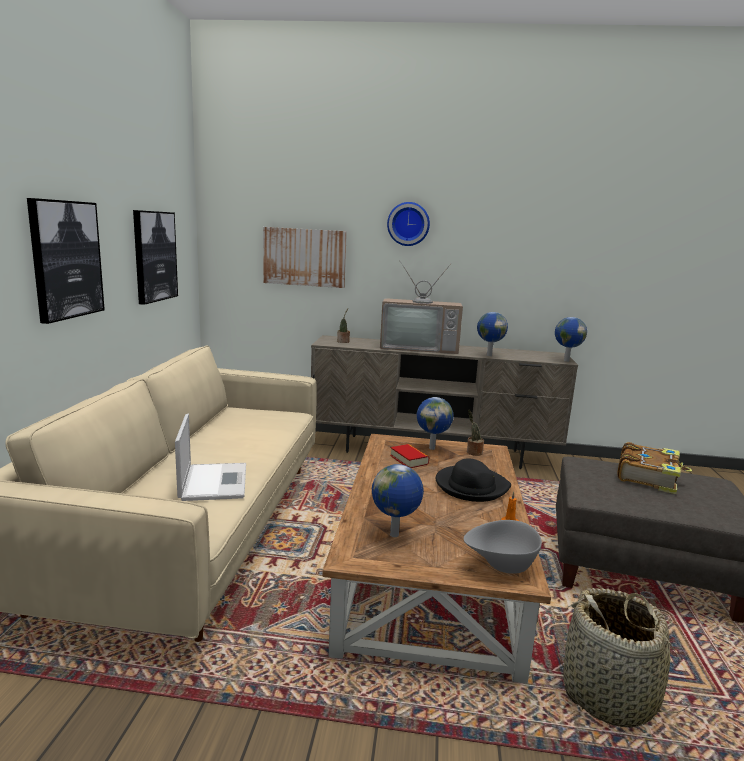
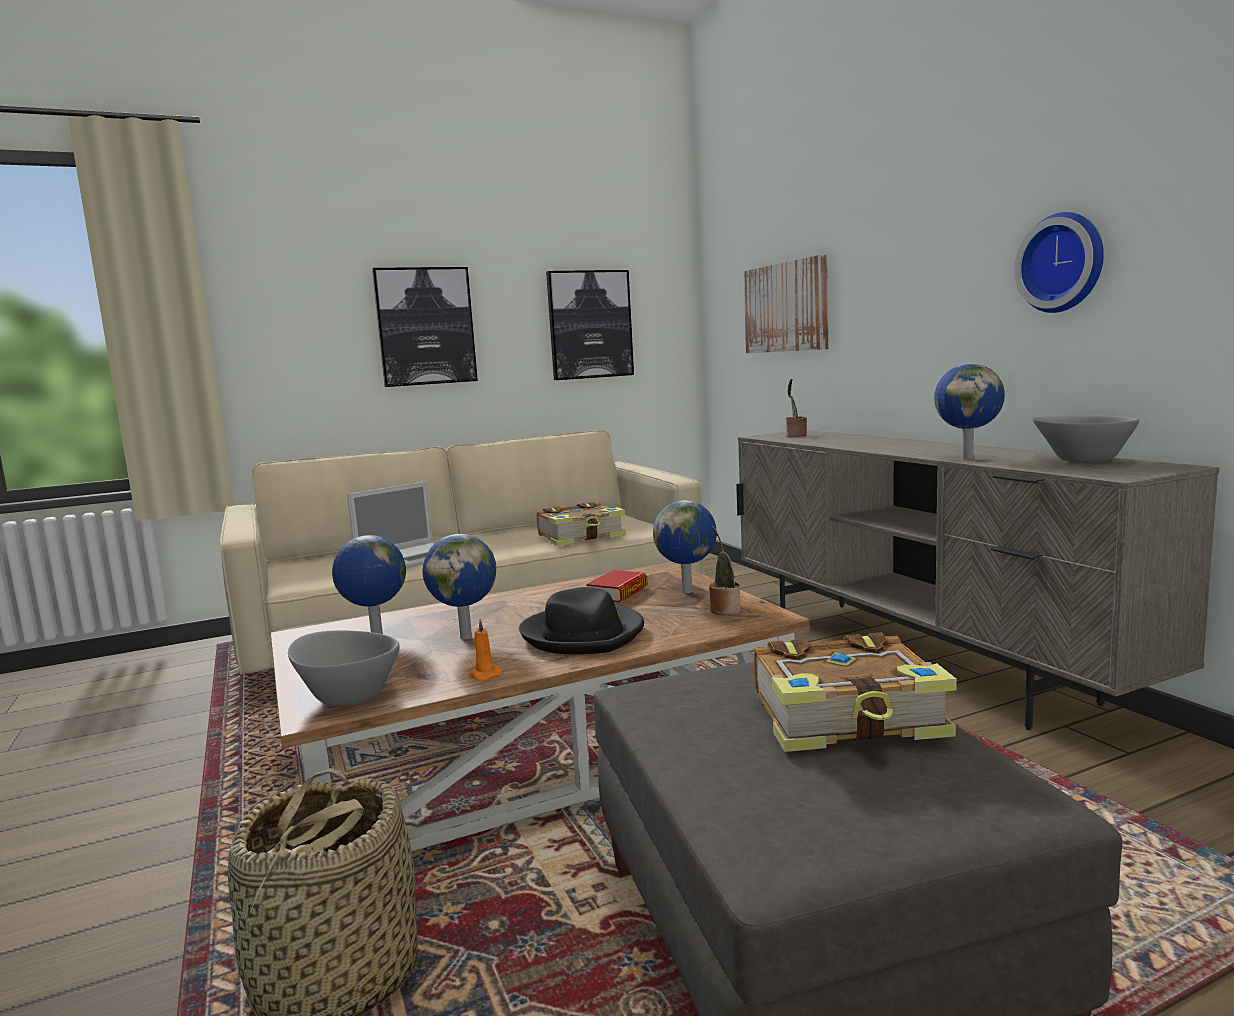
camera: 60 degrees right, 5 degrees down
television [380,261,463,354] -> none
wall clock [387,202,430,246] -> wall clock moved to [1014,212,1104,313]
globe [555,317,587,362] -> globe moved to [423,534,496,639]
none -> book [537,502,626,546]
none -> grey bowl [1032,415,1139,463]

